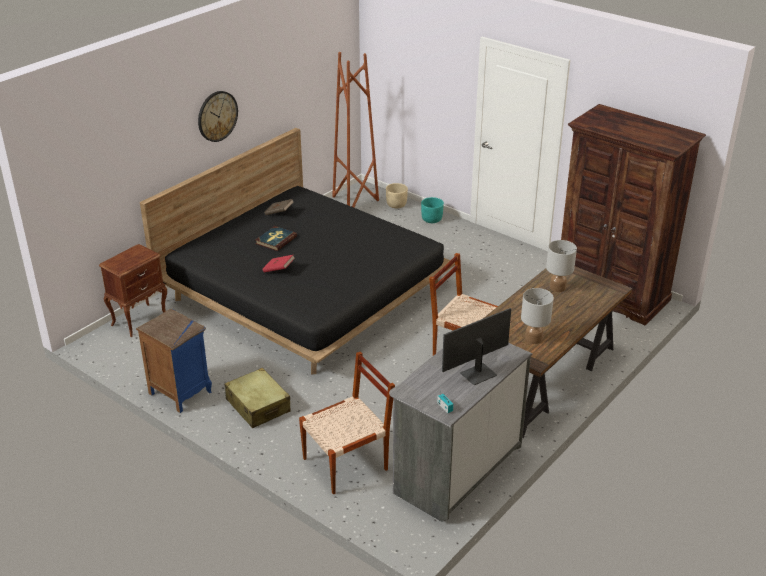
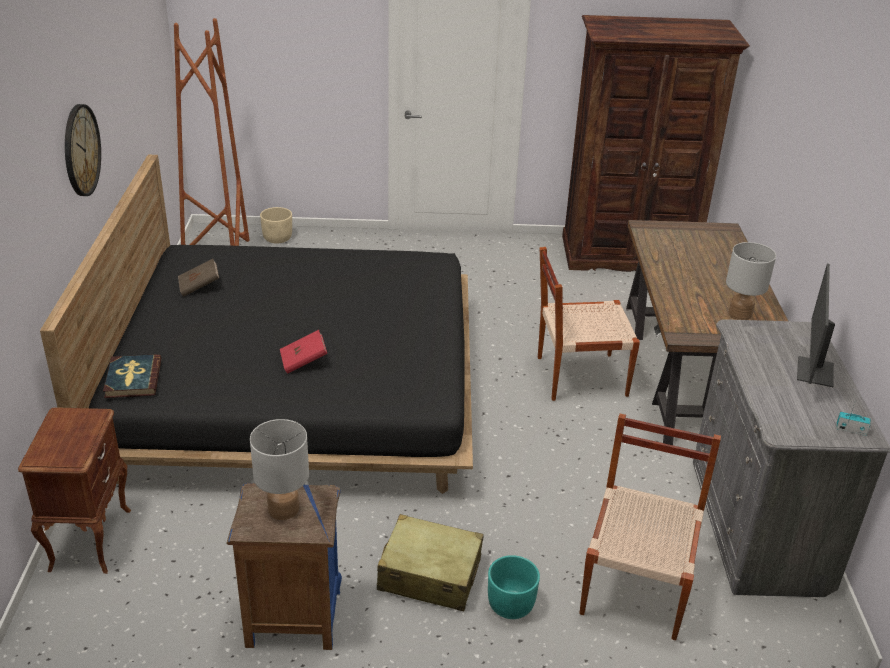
camera: 40 degrees left, 0 degrees up
book [256,226,297,251] -> book moved to [103,354,161,398]
turquoise planter [421,197,444,223] -> turquoise planter moved to [488,555,540,619]
grey table lamp [546,240,577,292] -> grey table lamp moved to [250,419,309,520]

